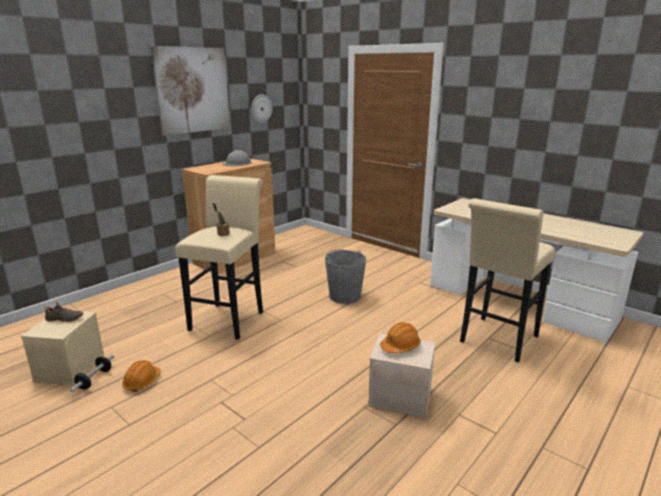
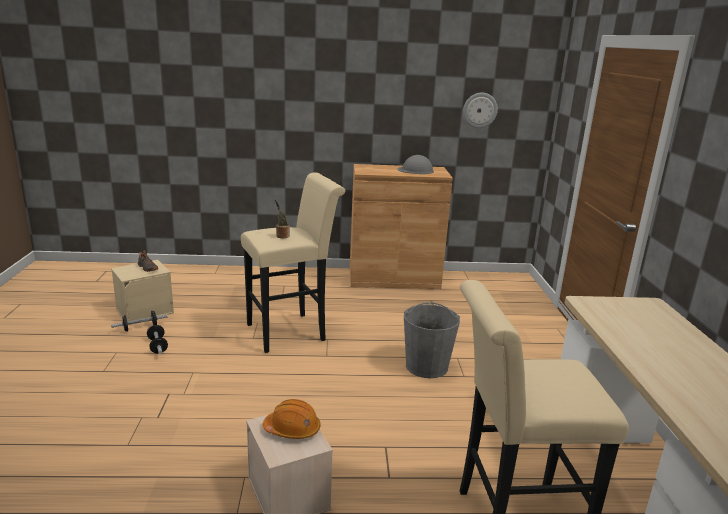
camera: 45 degrees right, 0 degrees up
orange hard hat [122,360,161,392] -> dumbbell [147,325,168,354]
picture [151,46,230,136] -> none

